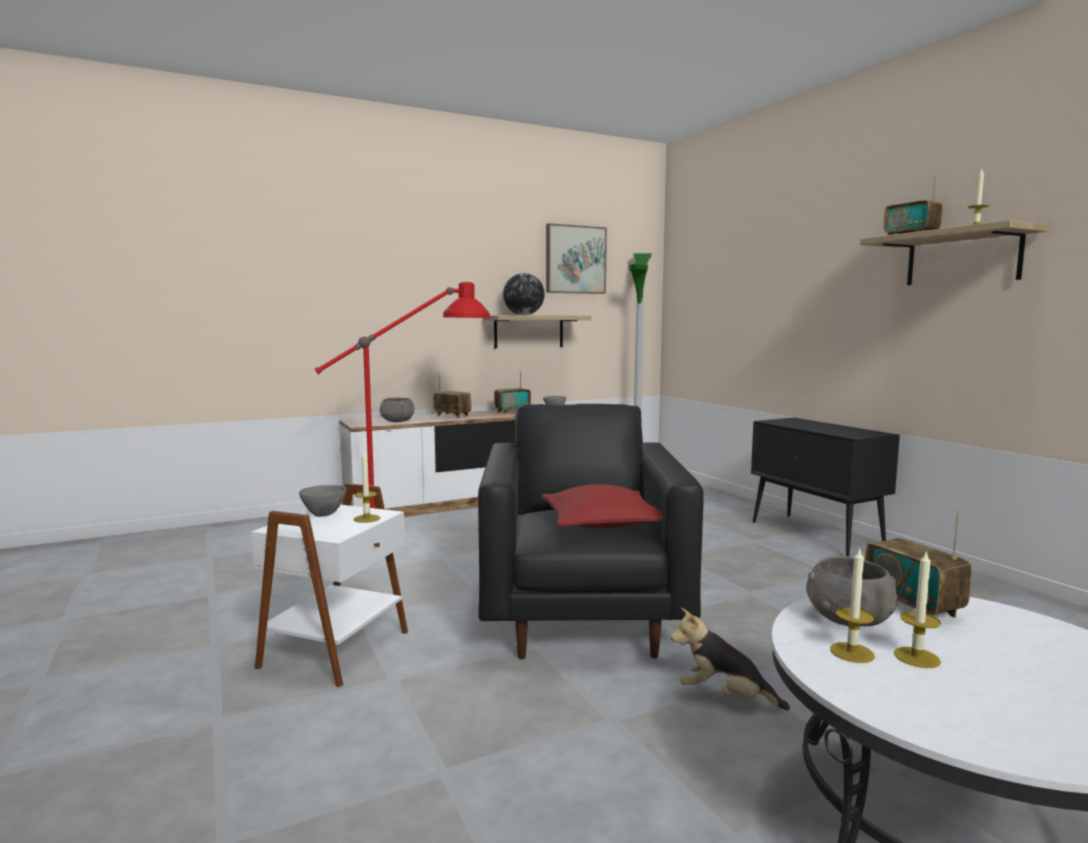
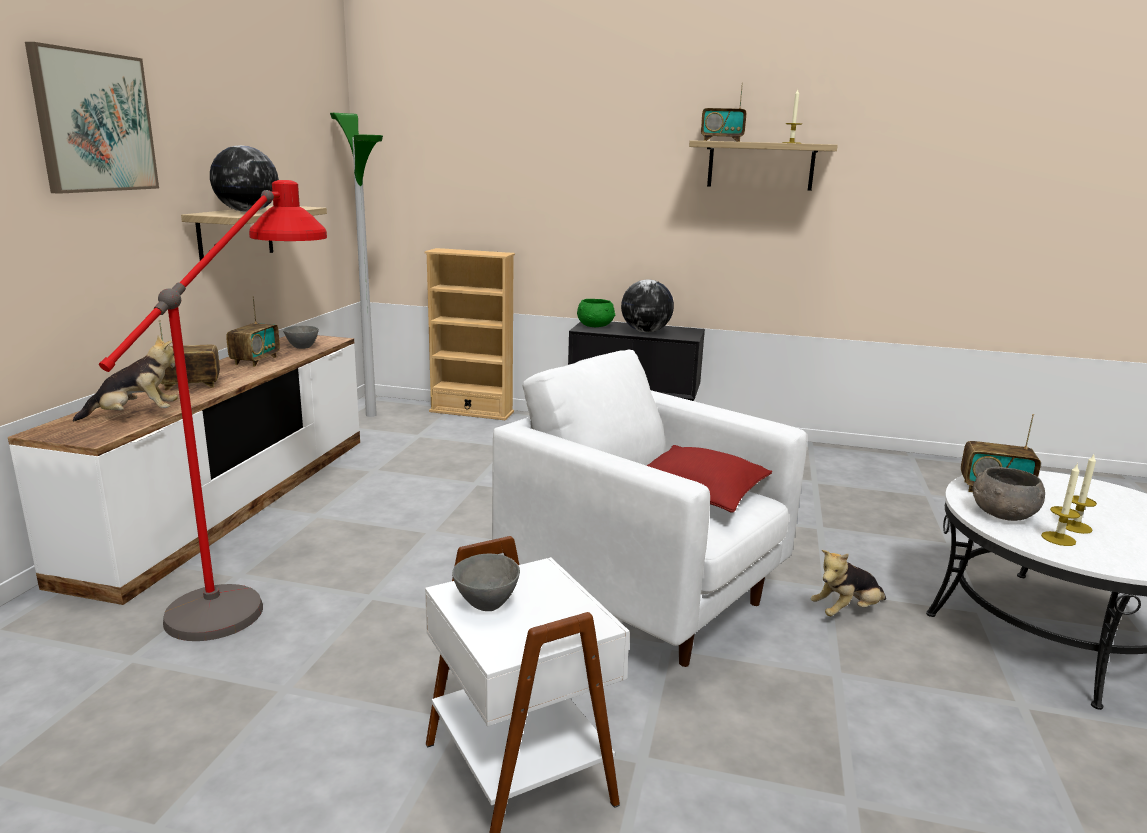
camera: 50 degrees left, 10 degrees up
candle [354,451,380,523] -> none
grey bowl [380,397,414,422] -> plush toy [73,336,178,421]
black armchair [478,404,704,659] -> white armchair [492,349,807,667]
picture [546,223,607,294] -> picture moved to [25,42,159,194]
none -> beige bookcase [425,248,515,420]
none -> green bowl [577,299,615,327]
none -> globe [621,279,674,333]

